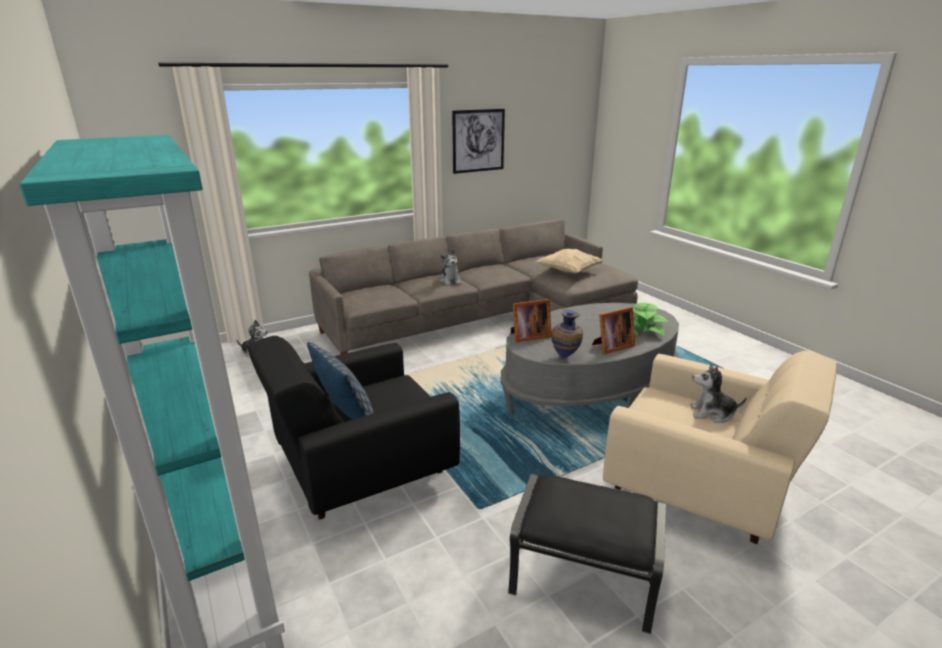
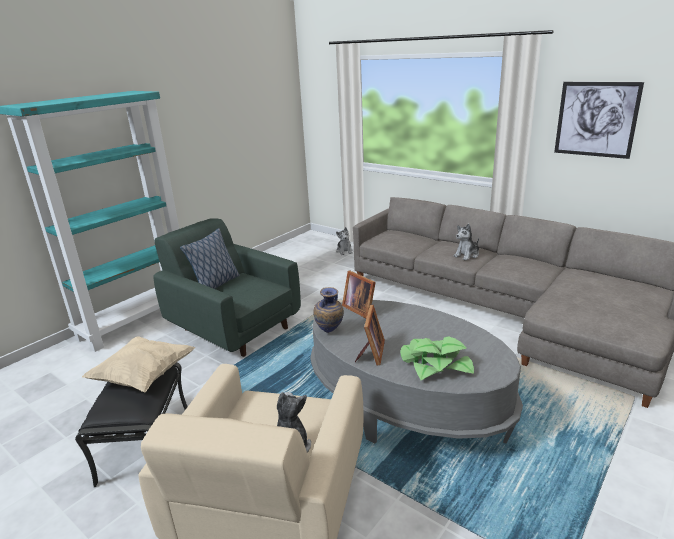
camera: 70 degrees right, 0 degrees up
black armchair [248,336,460,519] -> green armchair [153,218,301,357]
beige pillow [536,249,604,273] -> beige pillow moved to [82,336,195,392]
picture frame [592,307,635,354] -> picture frame turned 120 degrees counterclockwise [355,305,385,366]

